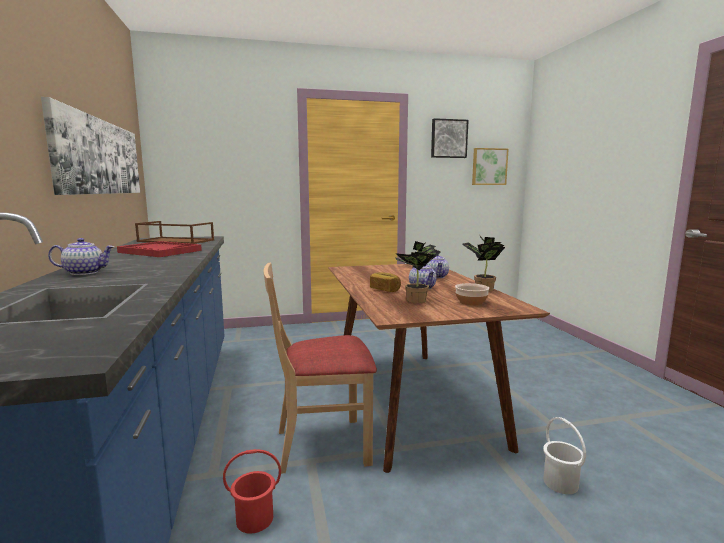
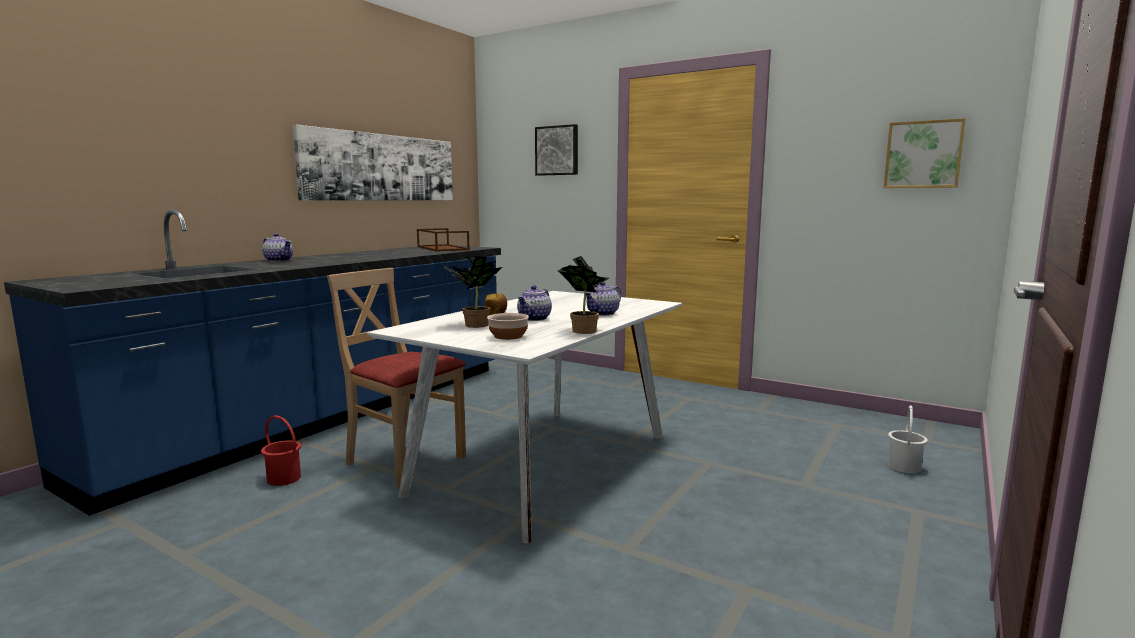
camera: 45 degrees right, 0 degrees up
red tray [117,241,202,257] -> none
brown dining table [328,264,550,473] -> white dining table [367,291,682,543]
picture [431,118,468,158] -> picture moved to [535,124,578,176]
white bucket [543,417,586,494] -> white bucket moved to [888,406,928,473]

